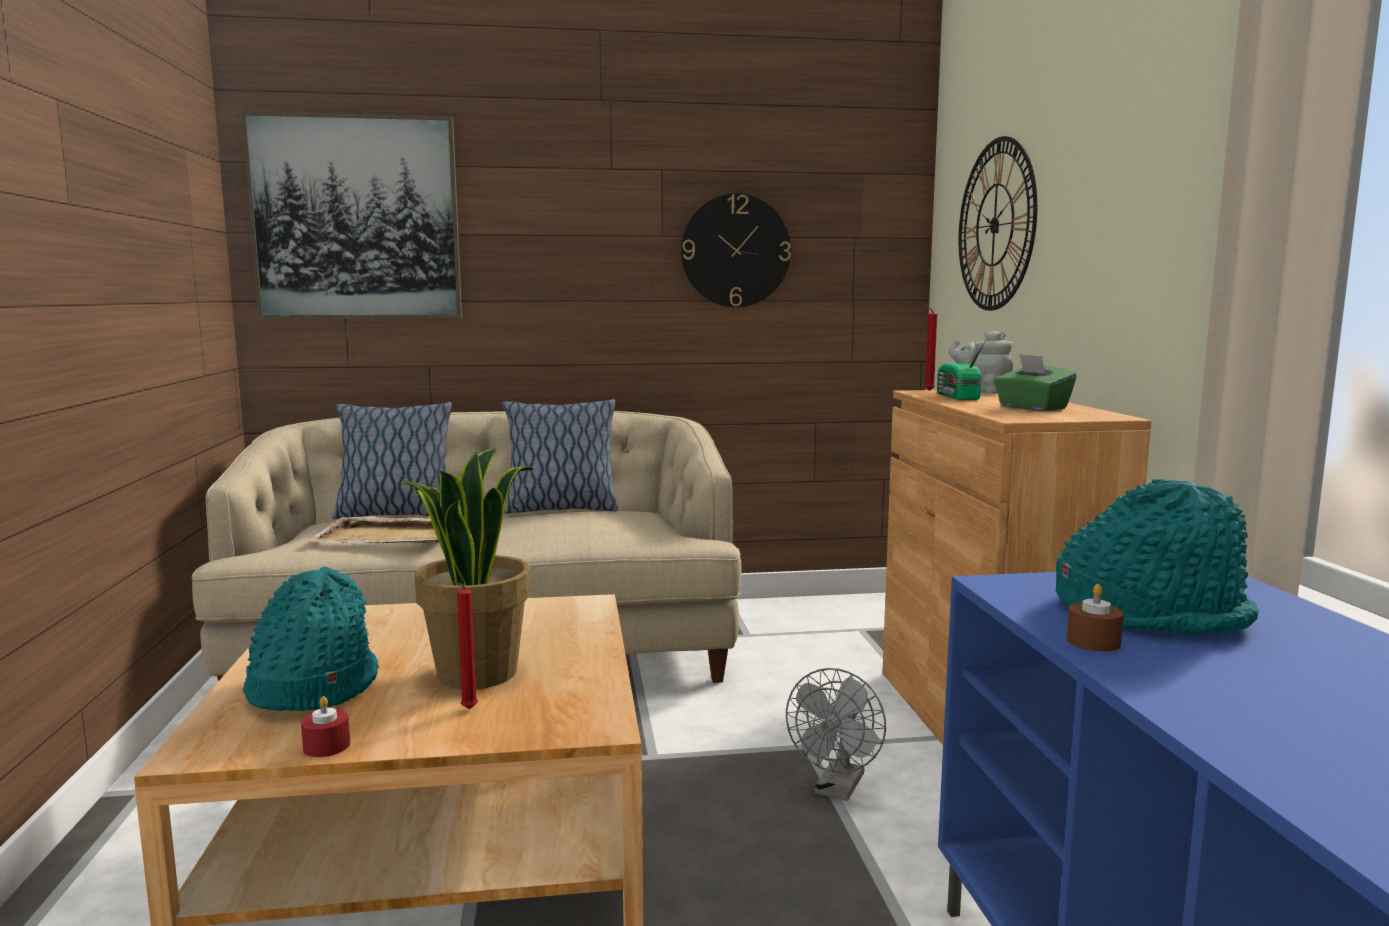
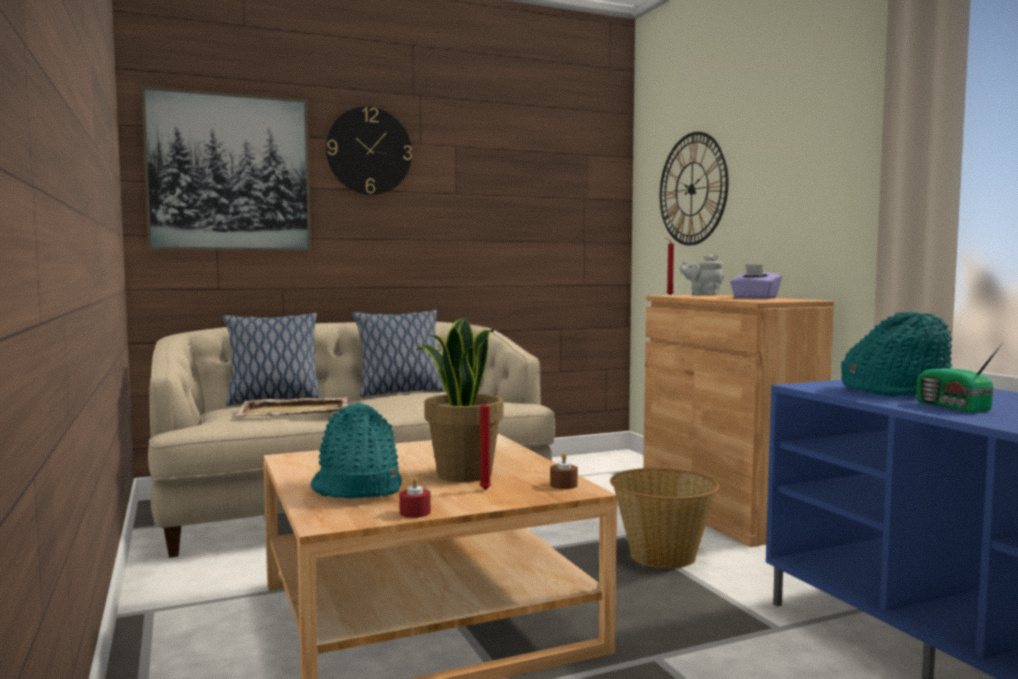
camera: 15 degrees left, 5 degrees down
wall clock [681,193,791,307] -> wall clock moved to [326,106,412,195]
grey fan [786,668,886,801] -> basket [610,468,719,569]
radio [937,339,986,400] -> radio moved to [917,344,1002,412]
green tissue box [994,354,1077,411] -> purple tissue box [730,264,782,299]
brown candle [1067,584,1124,652] -> brown candle moved to [550,453,578,489]

